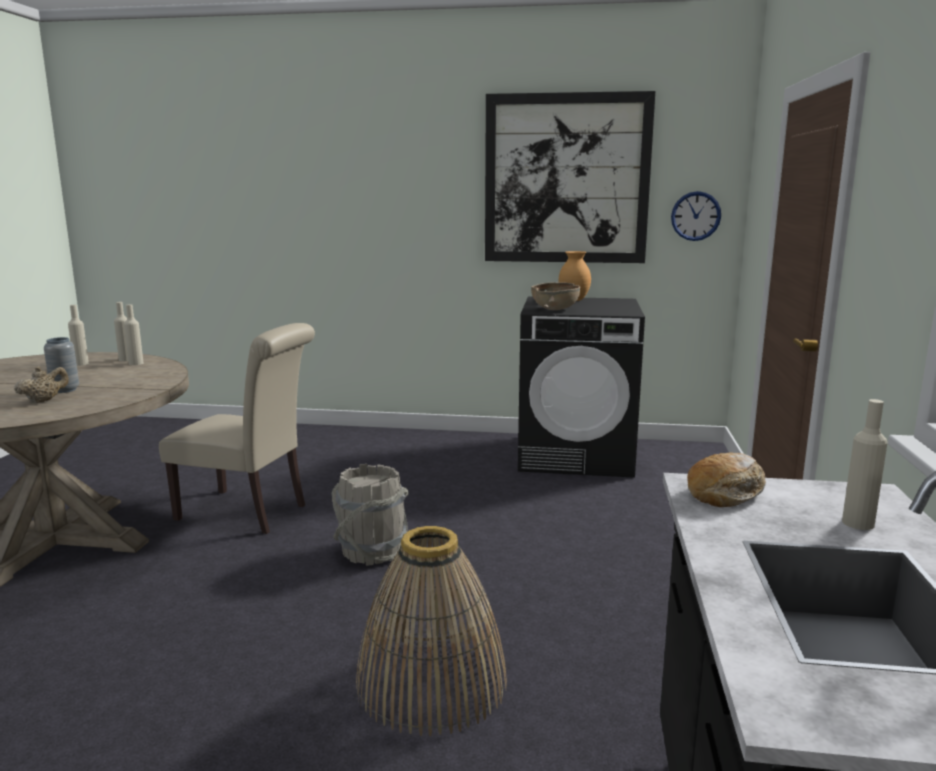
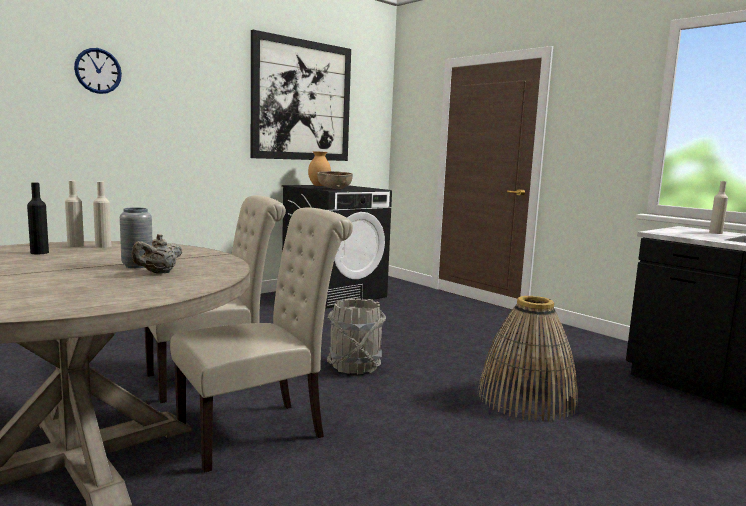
camera: 50 degrees left, 5 degrees down
beige teapot [14,366,69,403] -> beige teapot turned 135 degrees counterclockwise [131,234,183,274]
beige bottle [68,305,89,366] -> black bottle [27,183,49,254]
wall clock [671,191,721,241] -> wall clock moved to [74,48,122,94]
bread [687,453,766,507] -> none
none -> beige chair [170,207,353,473]

